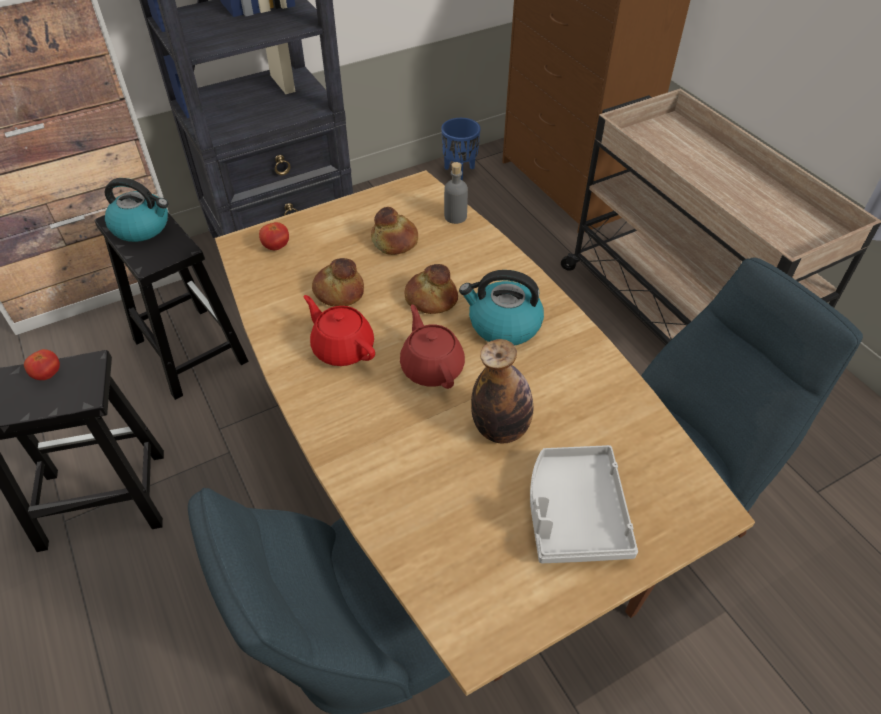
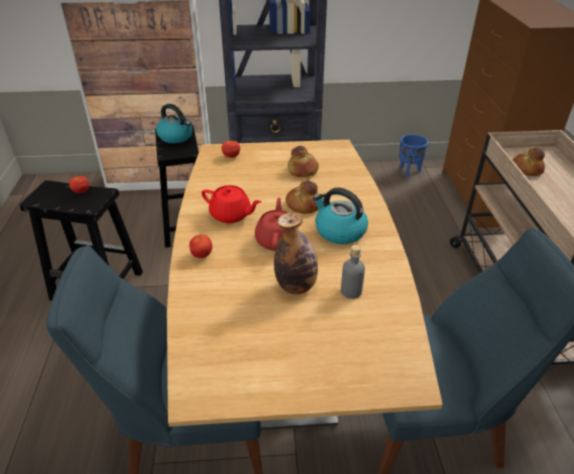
camera: 25 degrees right, 10 degrees down
red teapot [304,295,375,366] -> red teapot turned 135 degrees clockwise [202,185,262,223]
bread [312,258,364,307] -> bread moved to [513,148,545,176]
grey bottle [444,162,468,224] -> grey bottle moved to [341,245,365,299]
grey tray [530,445,638,563] -> none
none -> tomato [189,235,212,258]

